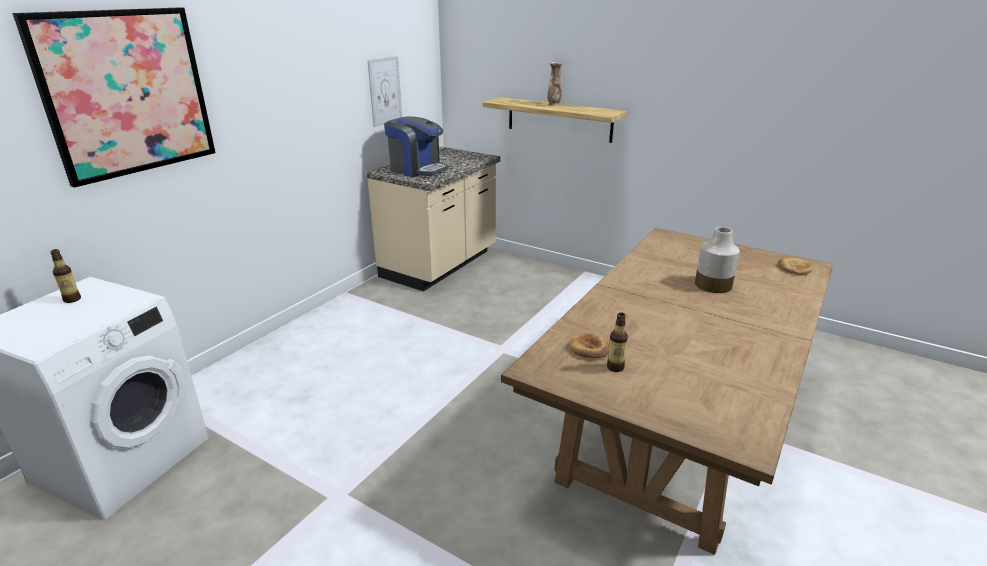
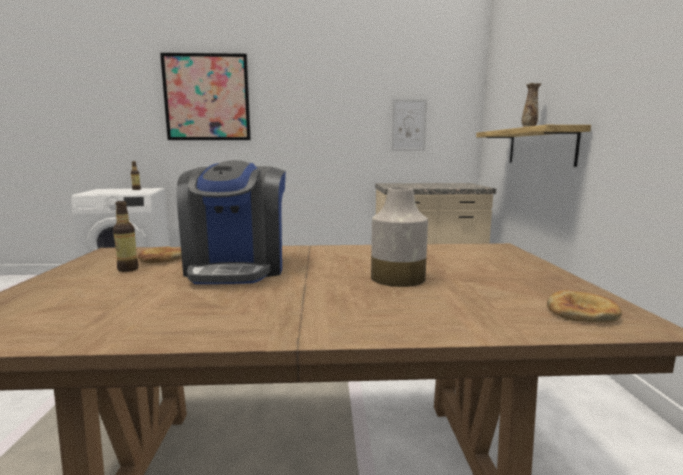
camera: 55 degrees right, 15 degrees down
coffee machine [384,116,448,177] -> coffee machine moved to [176,160,286,284]

